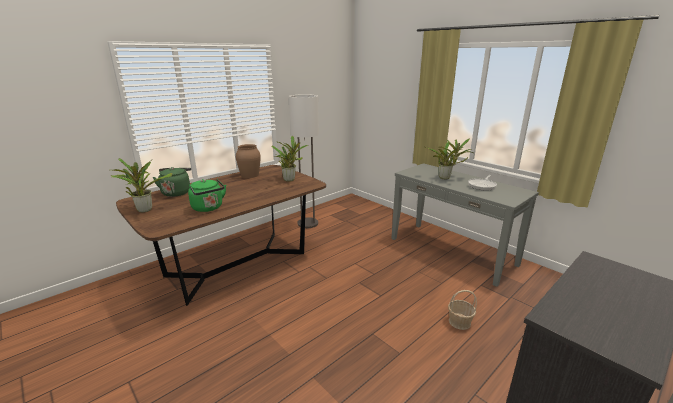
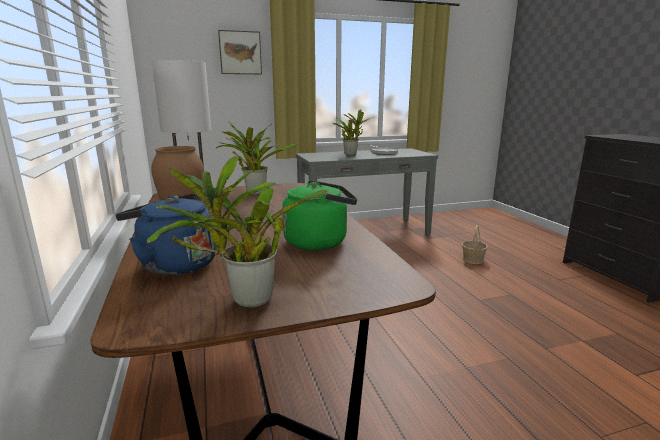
camera: 65 degrees left, 5 degrees down
green kettle [152,167,191,197] -> blue kettle [115,193,216,275]
none -> picture [218,30,262,74]

